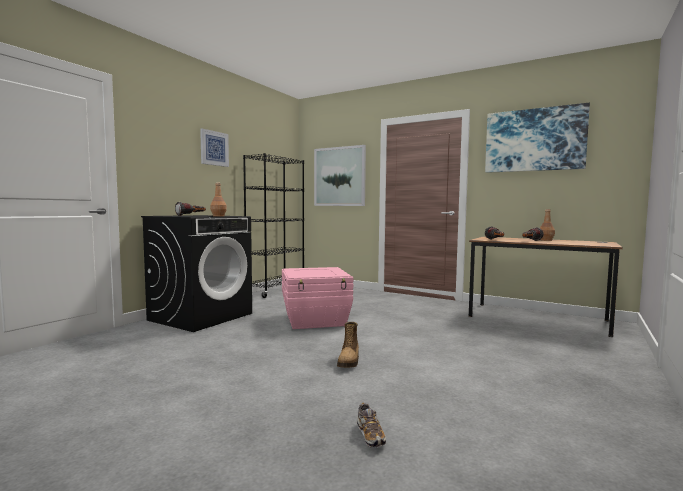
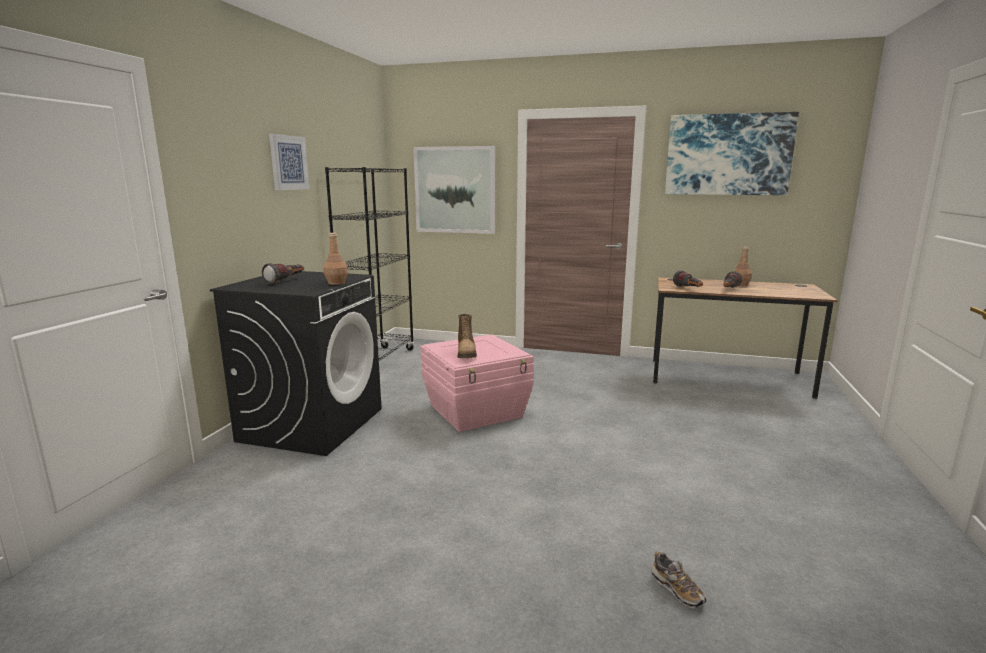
camera: 15 degrees left, 10 degrees up
boot [337,322,359,368] -> boot moved to [457,314,477,358]

